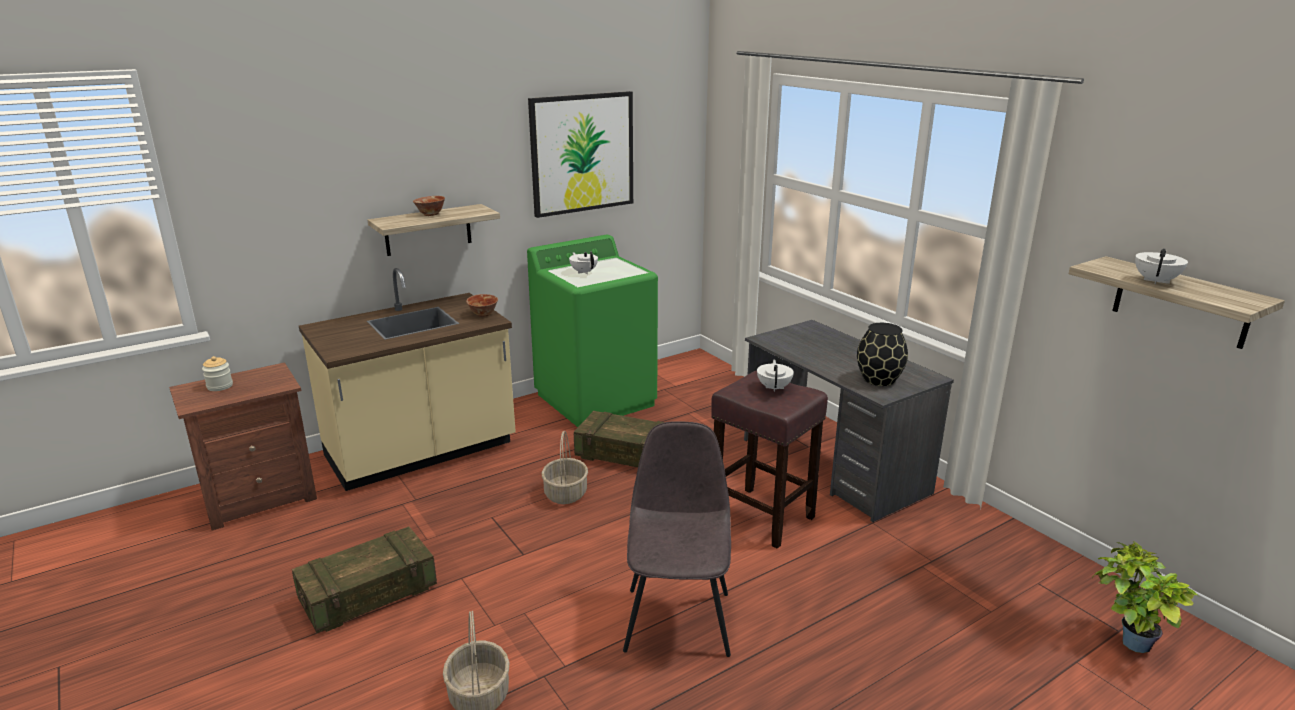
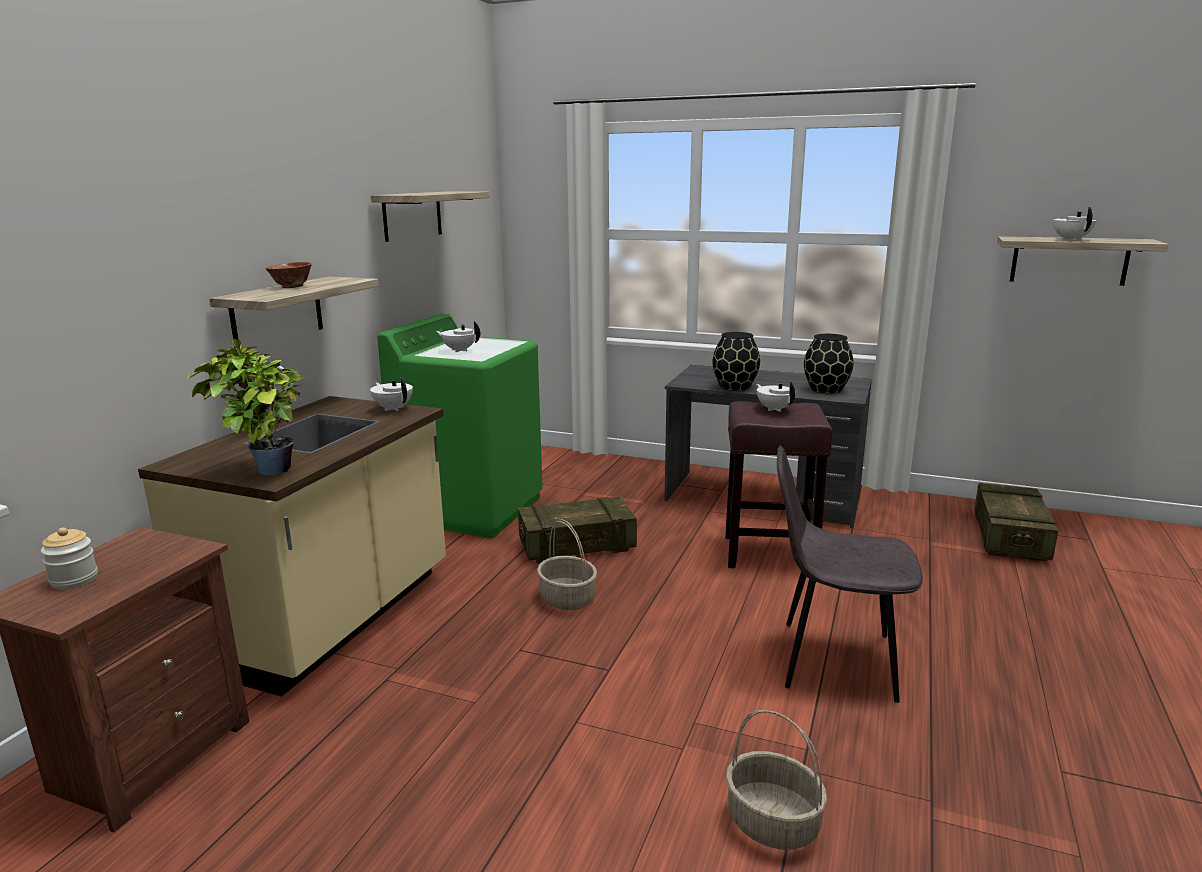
camera: 35 degrees left, 5 degrees down
crate [292,526,437,633] -> crate moved to [975,483,1058,561]
bowl [466,294,498,317] -> white teapot [370,378,413,411]
picture [528,91,633,218] -> shelf [371,192,489,242]
grey chair [623,421,731,657] -> grey chair turned 45 degrees counterclockwise [777,445,923,703]
potted plant [1092,541,1197,653] -> potted plant moved to [188,339,304,476]
none -> black vase [712,332,760,391]

